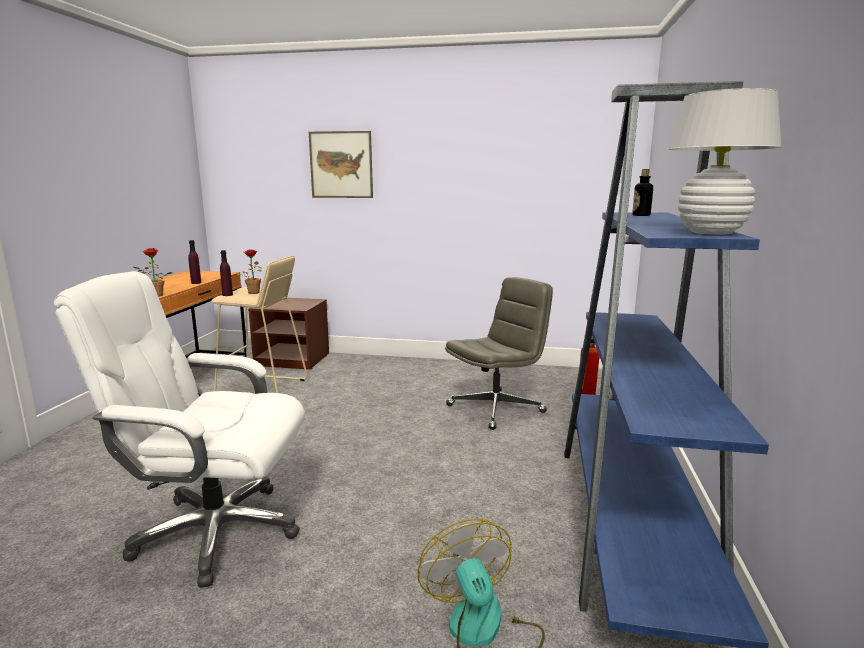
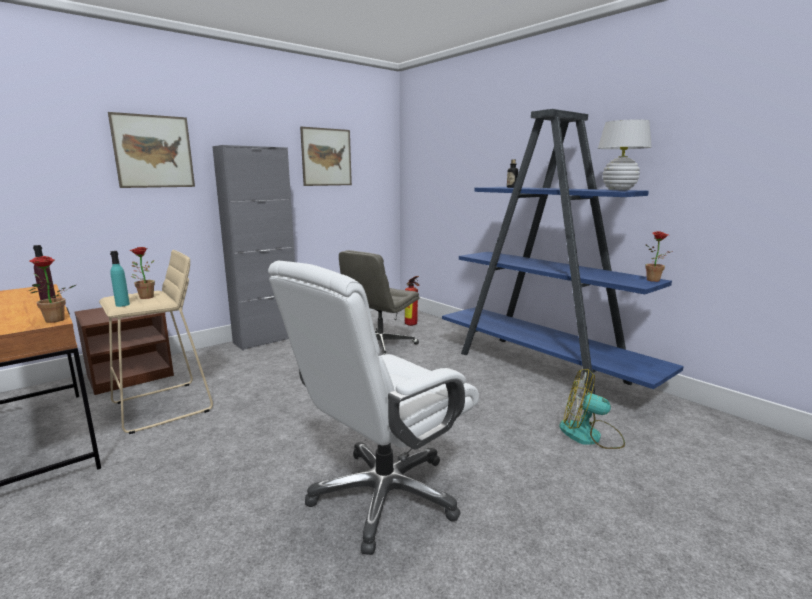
camera: 50 degrees left, 0 degrees up
purple bottle [220,250,233,296] -> turquoise bottle [110,251,130,307]
grey office chair [445,277,553,430] -> grey office chair turned 150 degrees counterclockwise [339,250,420,355]
none -> grey cabinet [212,145,295,350]
none -> picture [300,127,352,186]
none -> potted plant [645,231,672,282]

